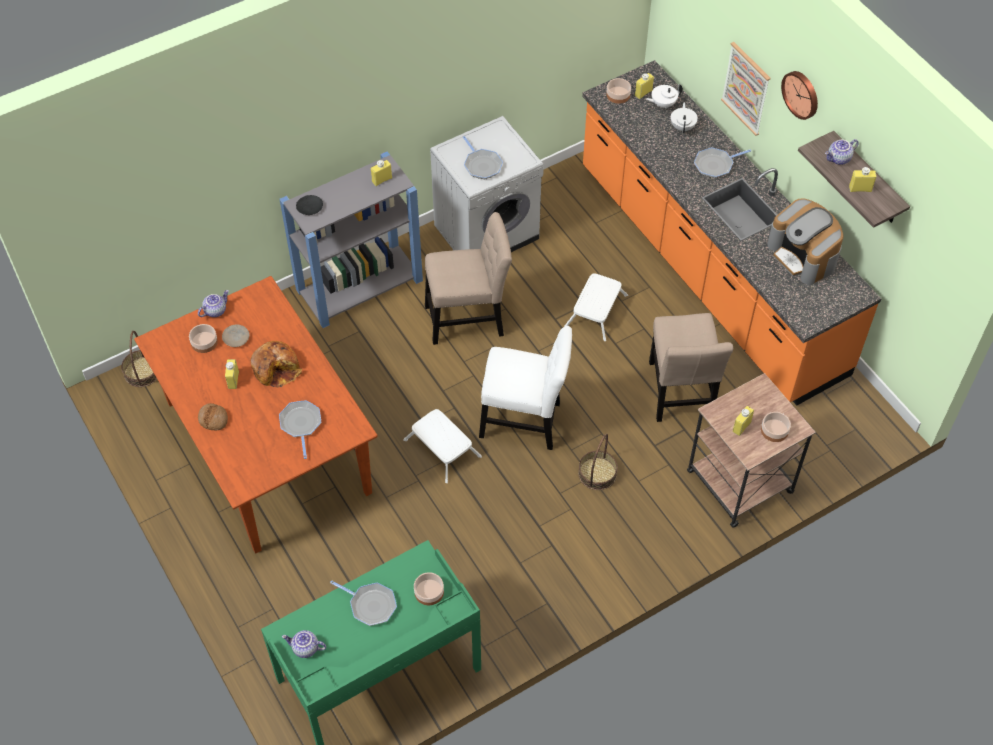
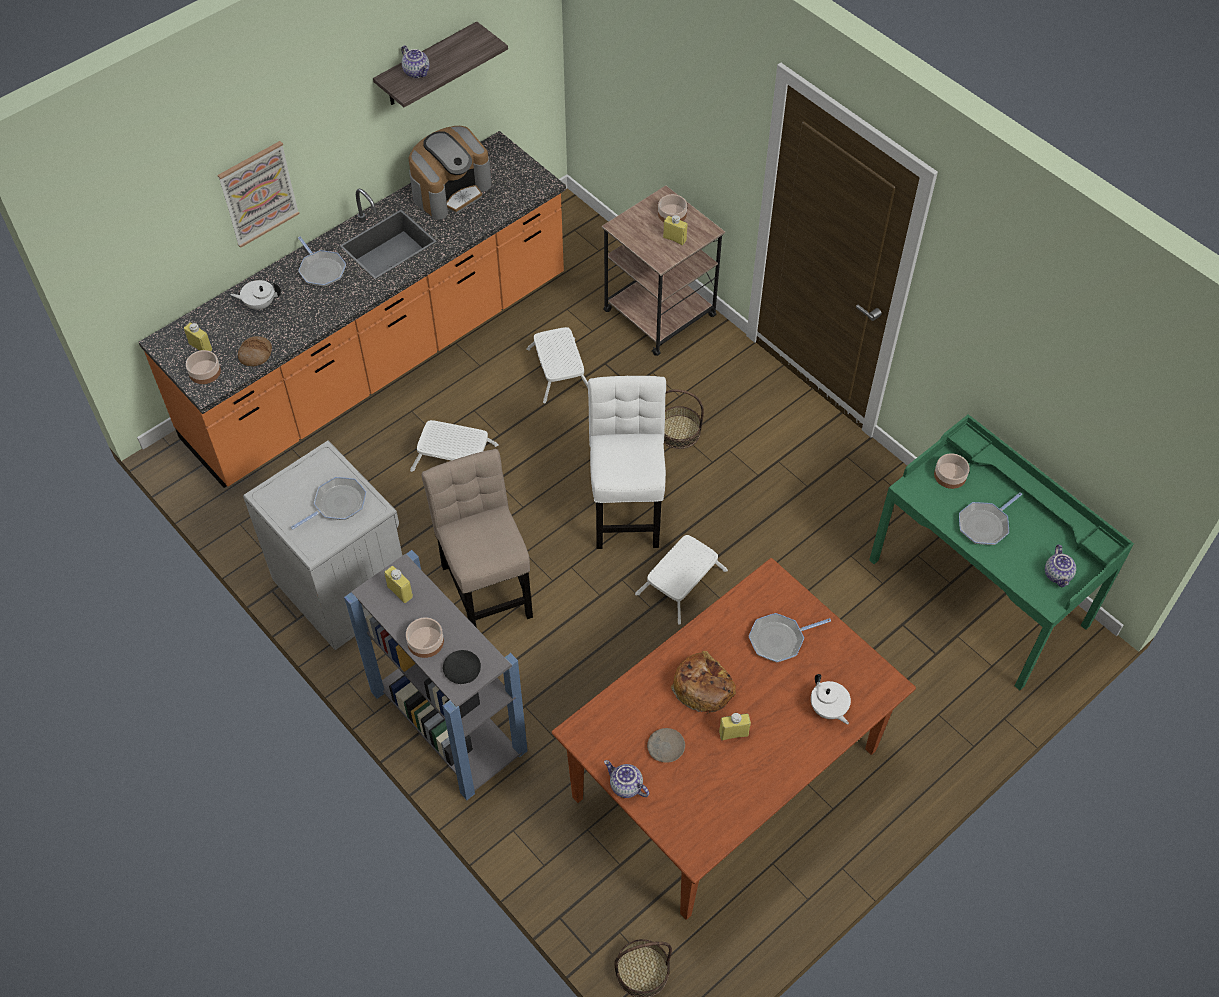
camera: 100 degrees left, 0 degrees up
bowl [189,324,218,353] -> bowl moved to [406,618,444,658]
bread [198,403,228,431] -> bread moved to [238,336,272,366]
frying pan [330,581,397,626] -> frying pan turned 150 degrees counterclockwise [959,492,1022,545]
white teapot [646,84,683,108] -> white teapot moved to [811,674,851,724]
beige chair [649,313,733,422] -> white step ladder [526,327,588,403]
wall clock [781,71,818,120] -> none
yellow bottle [849,167,876,192] -> none

